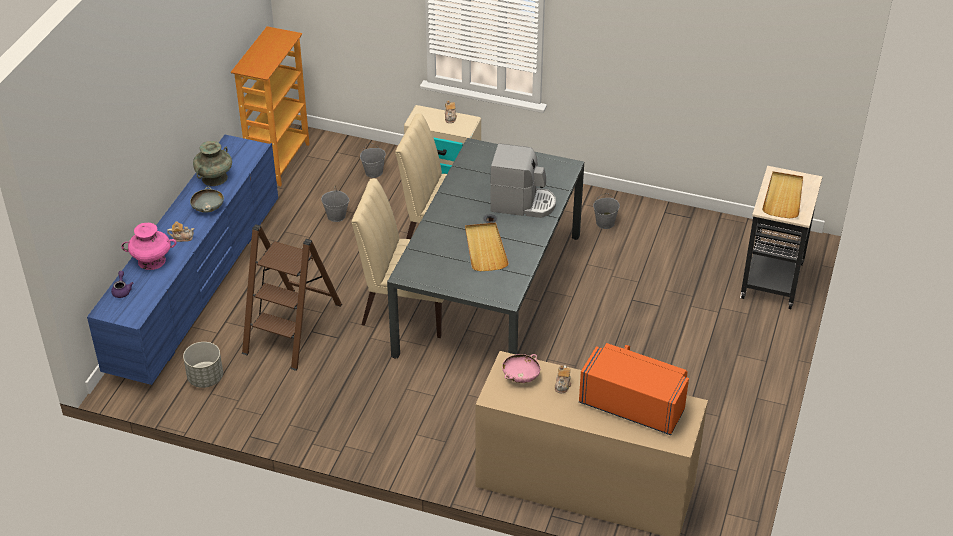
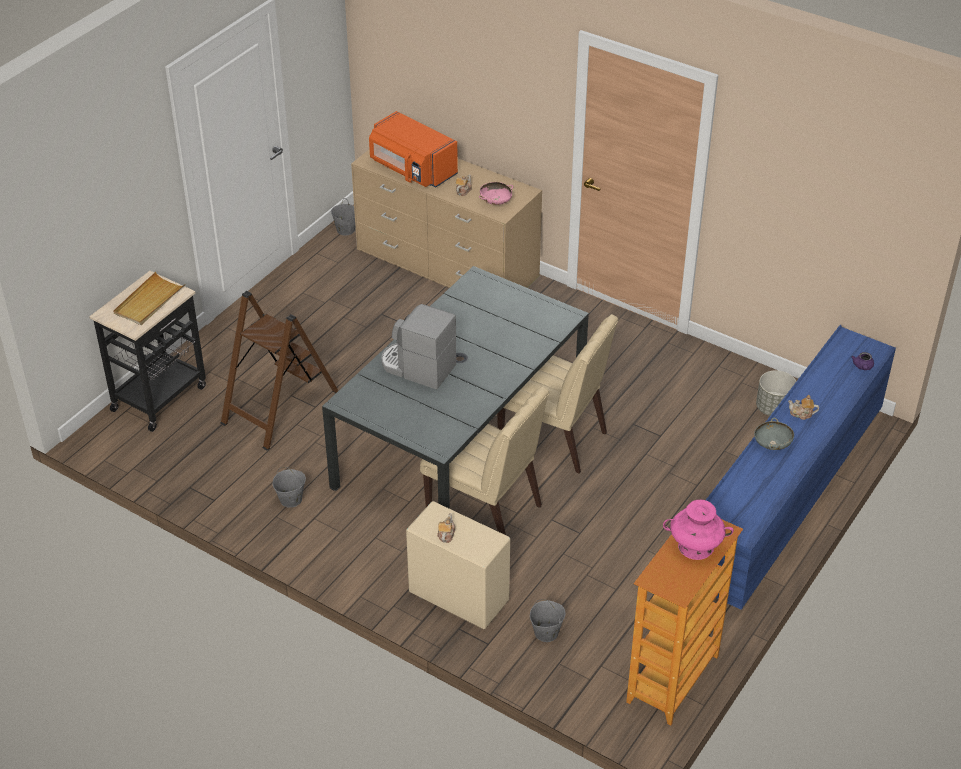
camera: 165 degrees left, 0 degrees up
pink vase [121,223,176,270] -> pink vase moved to [663,500,734,560]
turquoise vase [193,141,232,186] -> none
brown step ladder [242,224,342,371] -> brown step ladder moved to [220,291,338,451]
grey bucket [321,186,349,222] -> grey bucket moved to [331,198,355,235]
beige tray [465,222,509,271] -> none

